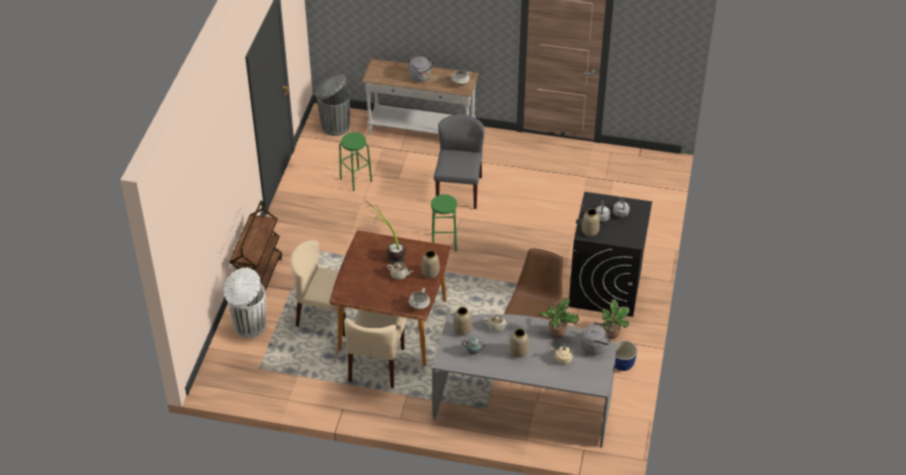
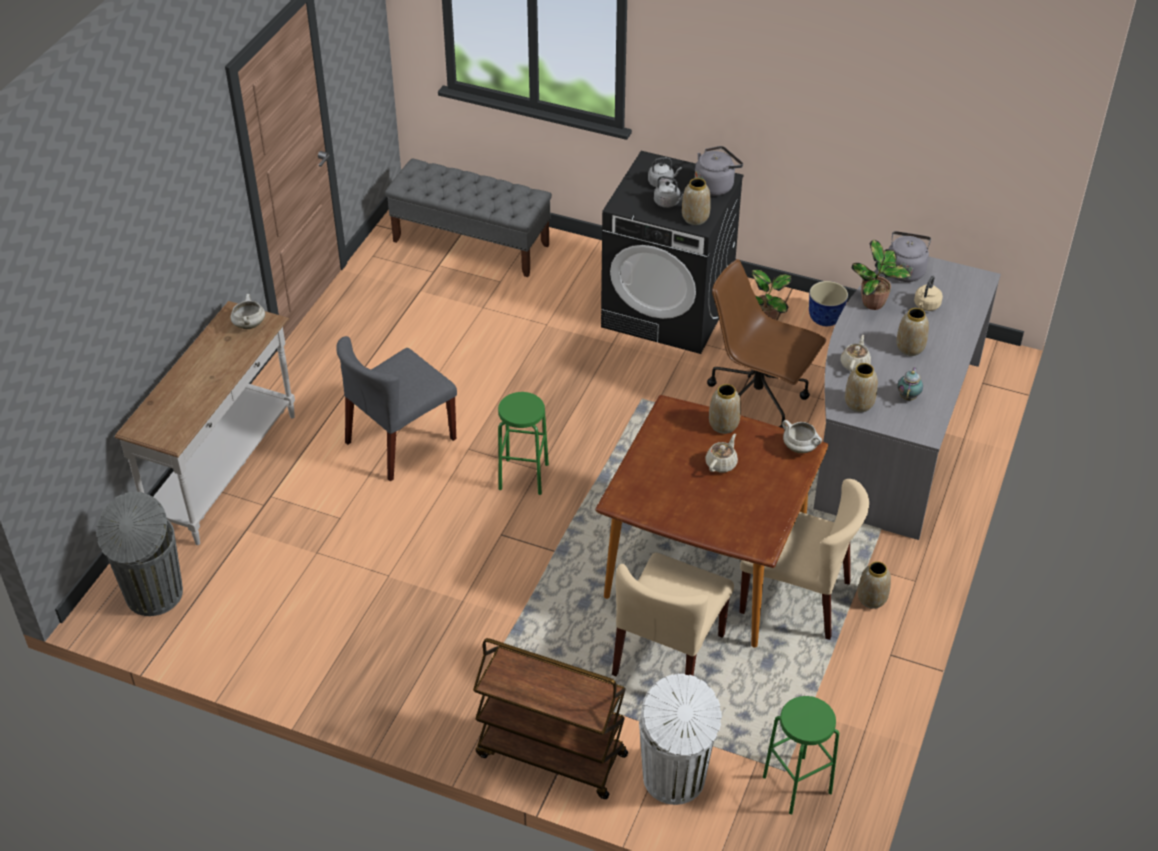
camera: 80 degrees left, 0 degrees up
green stool [339,133,372,191] -> green stool moved to [763,696,839,814]
potted plant [365,200,406,264] -> none
grey kettle [409,56,436,82] -> grey kettle moved to [695,146,743,196]
grey chair [434,114,484,209] -> grey chair turned 60 degrees counterclockwise [336,336,457,481]
none -> grey bench [385,159,552,277]
none -> vase [858,561,891,609]

